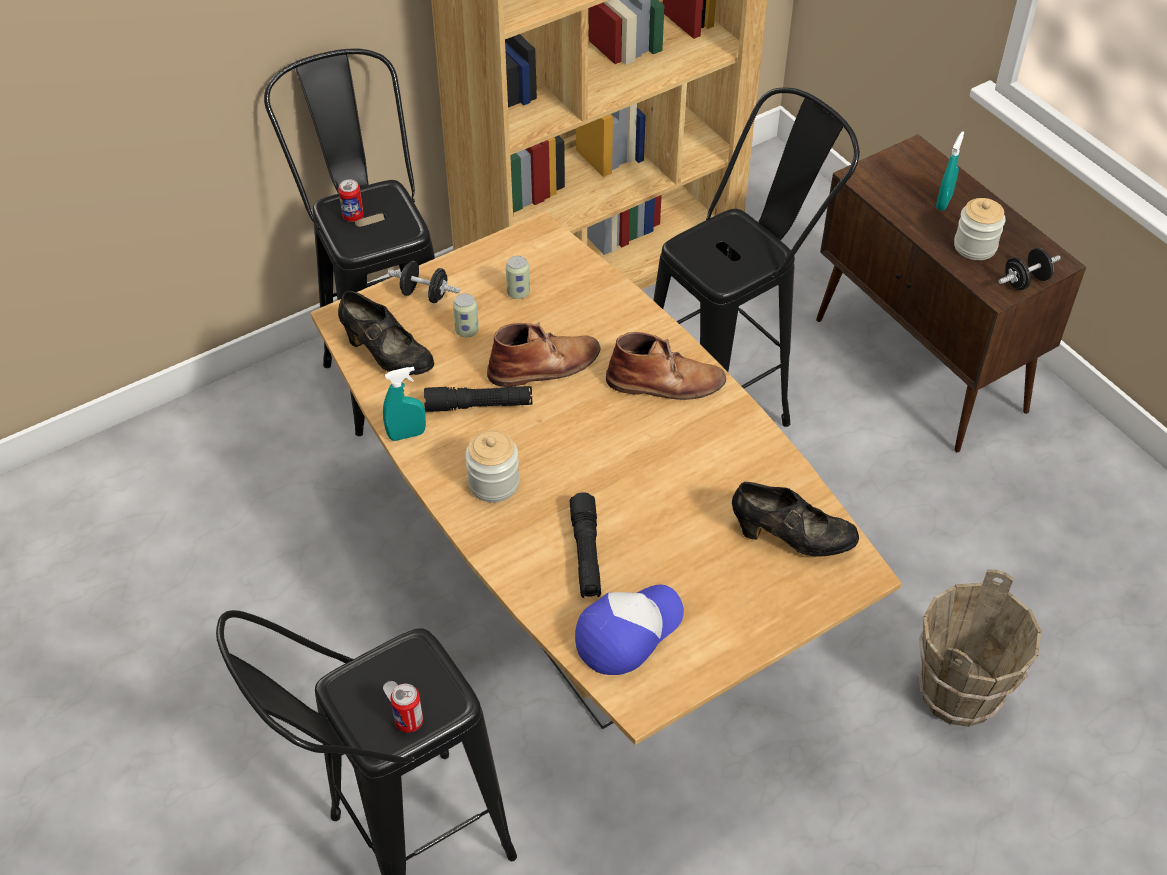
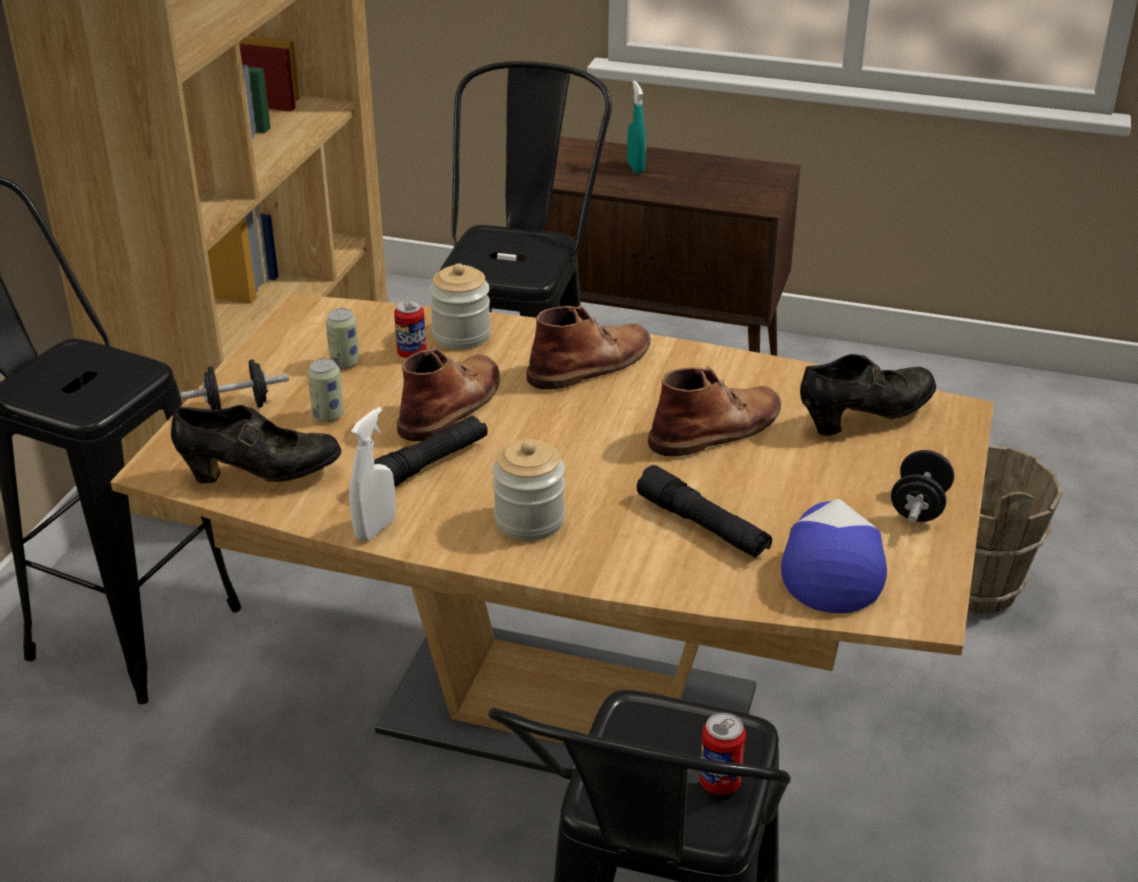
camera: 40 degrees left, 15 degrees down
can [338,179,364,222] -> can moved to [394,300,426,358]
turquoise spray bottle [383,367,426,441] -> white spray bottle [349,407,396,541]
jar [954,198,1006,260] -> jar moved to [429,263,491,349]
black dumbbell [998,248,1061,290] -> black dumbbell moved to [891,450,954,522]
none -> brown boot [648,366,781,456]

